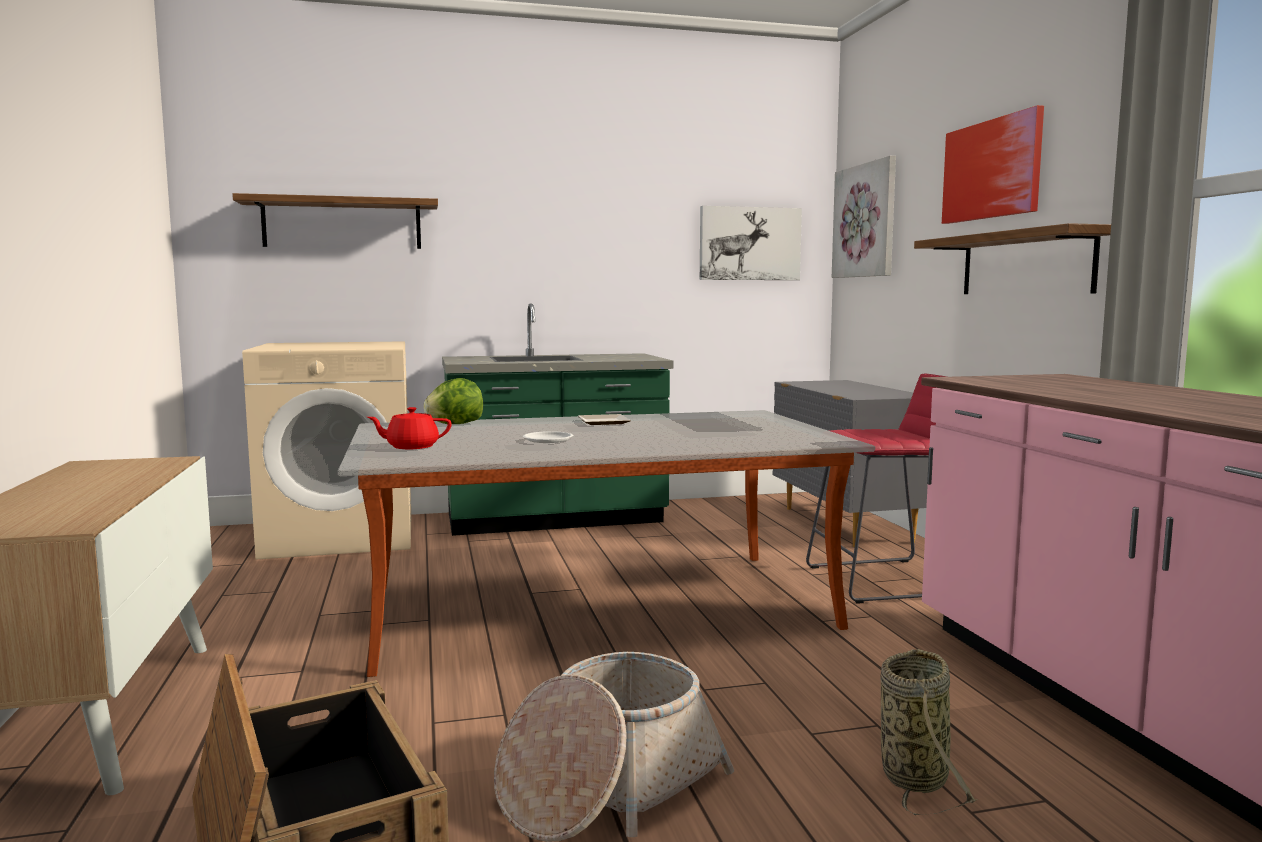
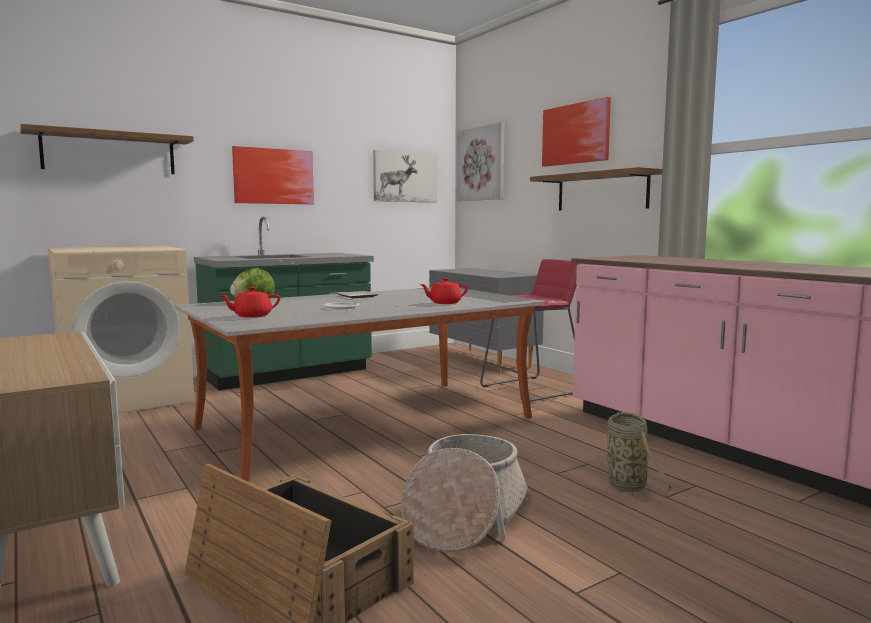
camera: 20 degrees left, 0 degrees up
none -> picture [232,146,314,204]
none -> red teapot [420,278,468,304]

